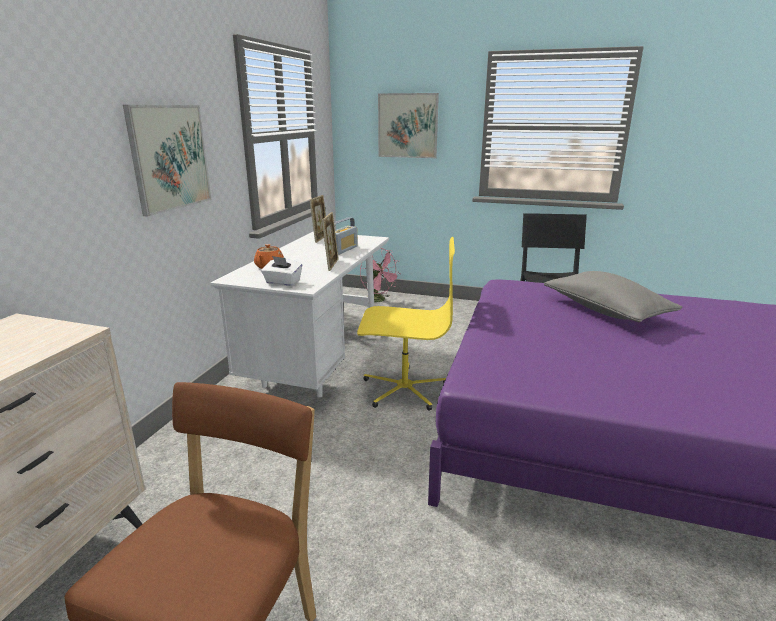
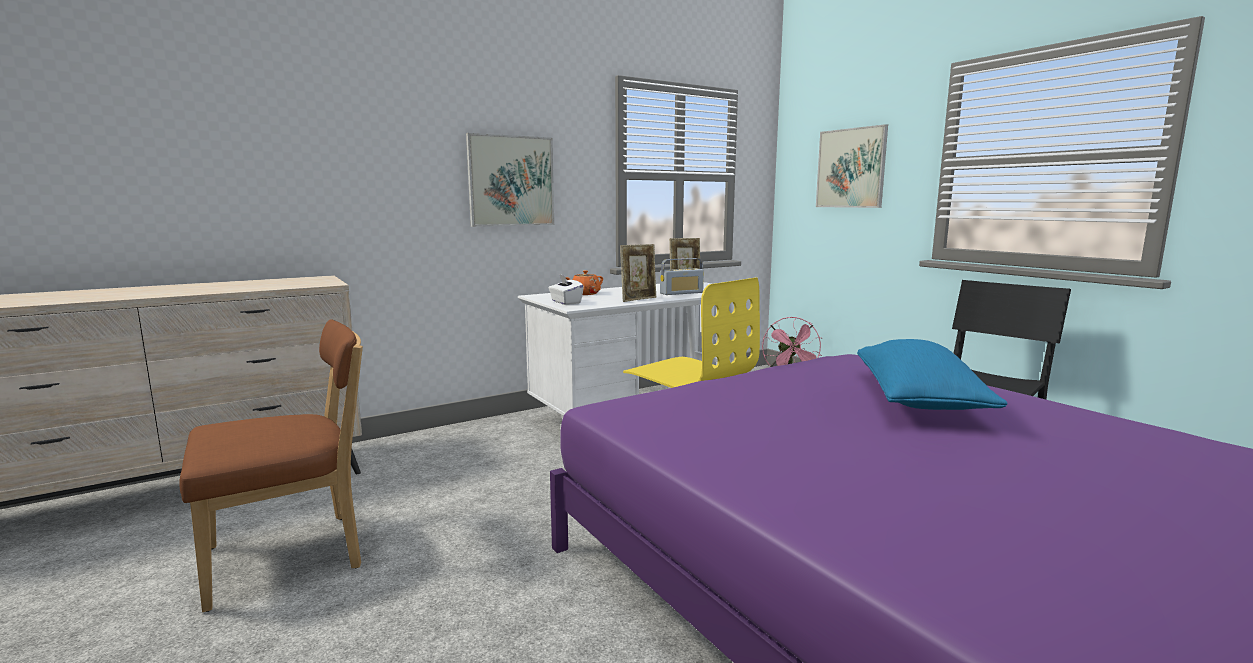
camera: 40 degrees right, 10 degrees down
grey pillow [544,271,682,323] -> blue pillow [857,339,1008,410]

